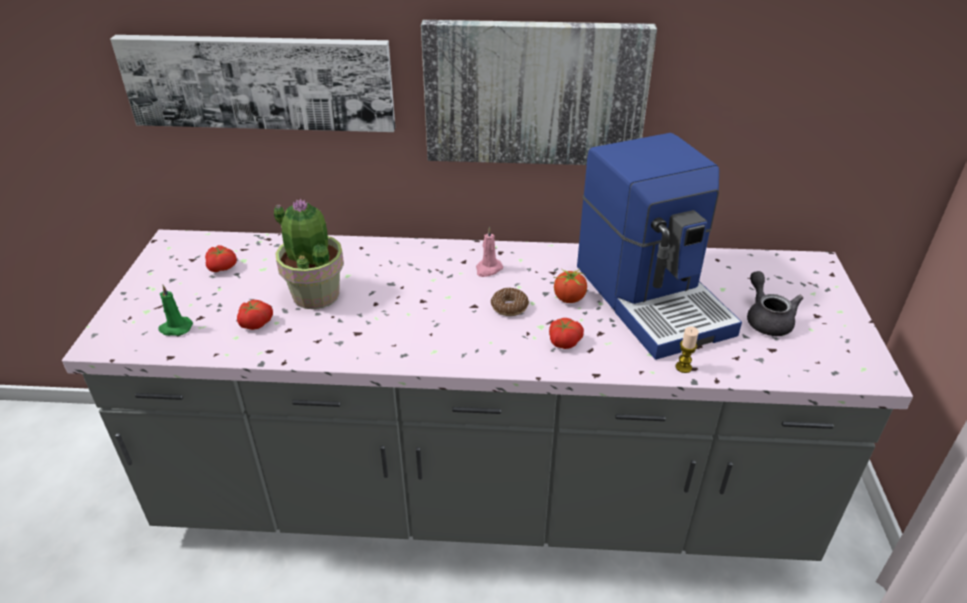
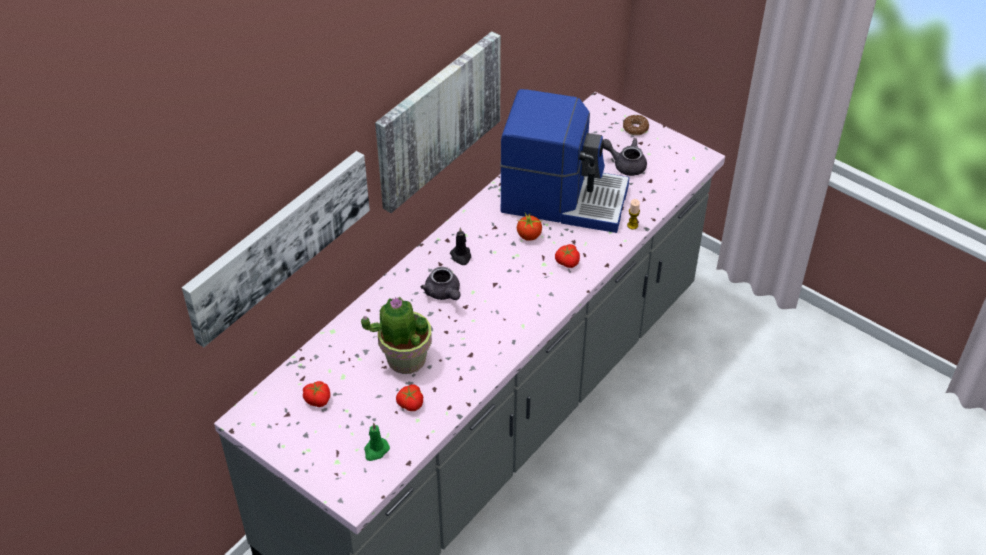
camera: 55 degrees left, 10 degrees up
pink candle [476,227,503,277] -> black candle [450,228,471,265]
donut [491,288,529,316] -> donut moved to [623,115,649,135]
none -> grey teapot [421,267,460,300]

